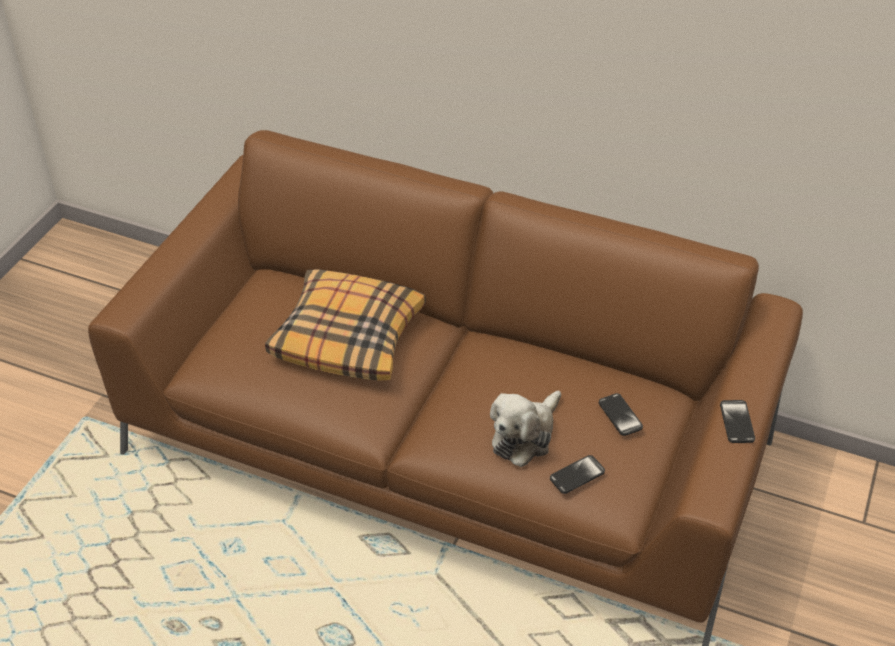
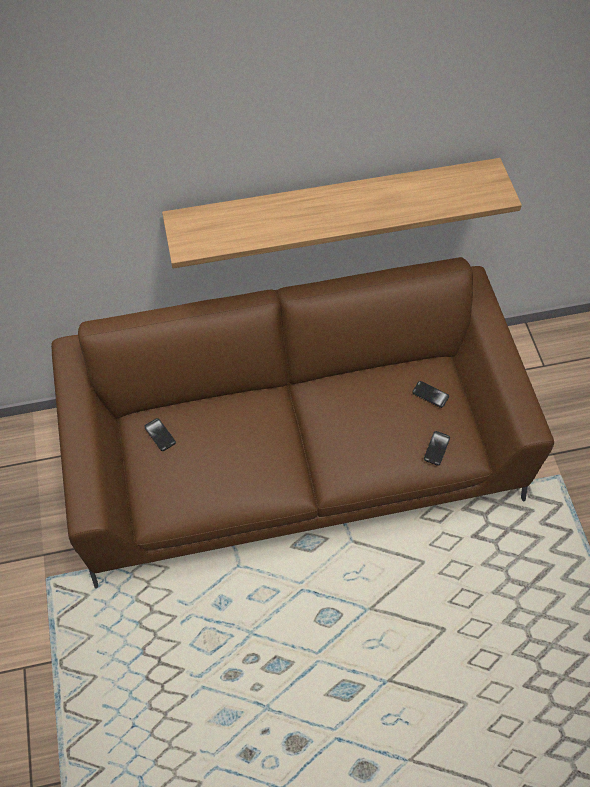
camera: 35 degrees left, 15 degrees up
pillow [265,269,426,381] -> none
plush toy [490,391,561,467] -> none
phone [720,400,755,443] -> phone moved to [144,418,176,451]
none -> shelf [162,158,522,268]

